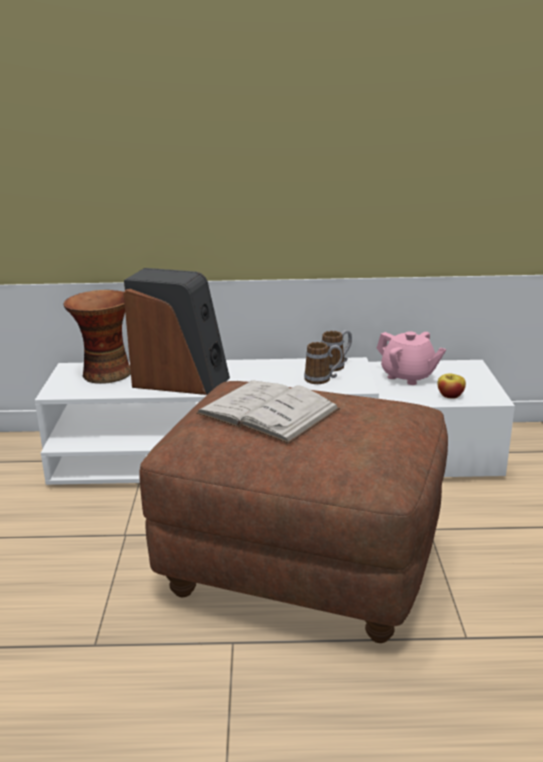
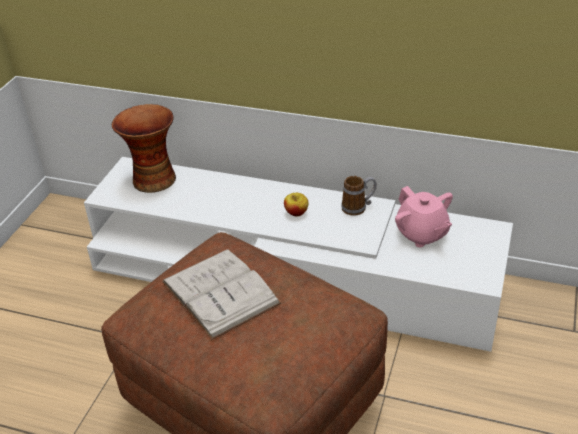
camera: 20 degrees right, 15 degrees up
speaker [124,268,230,395] -> none
mug [304,342,343,384] -> none
apple [437,373,466,399] -> apple moved to [284,193,308,217]

